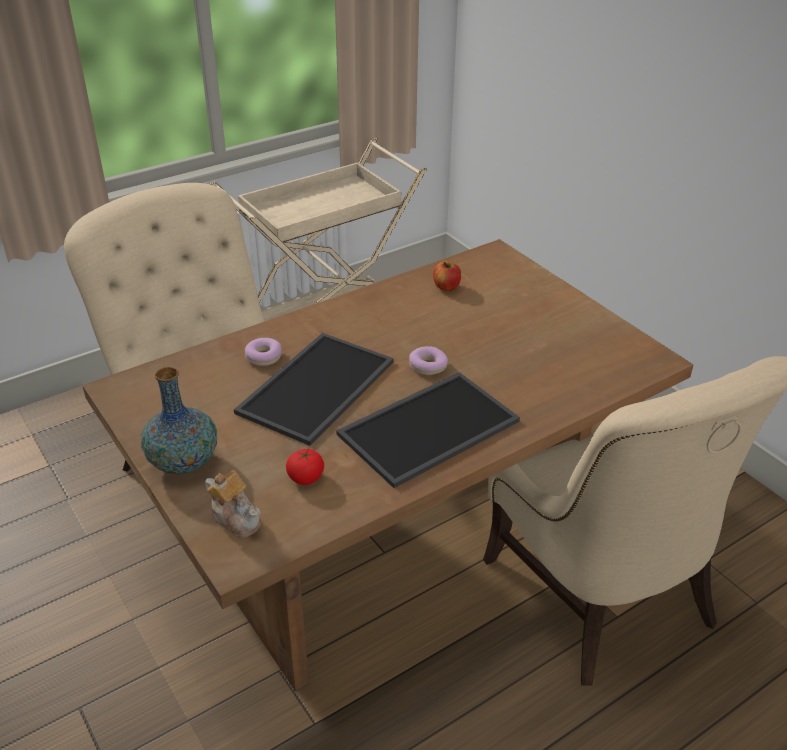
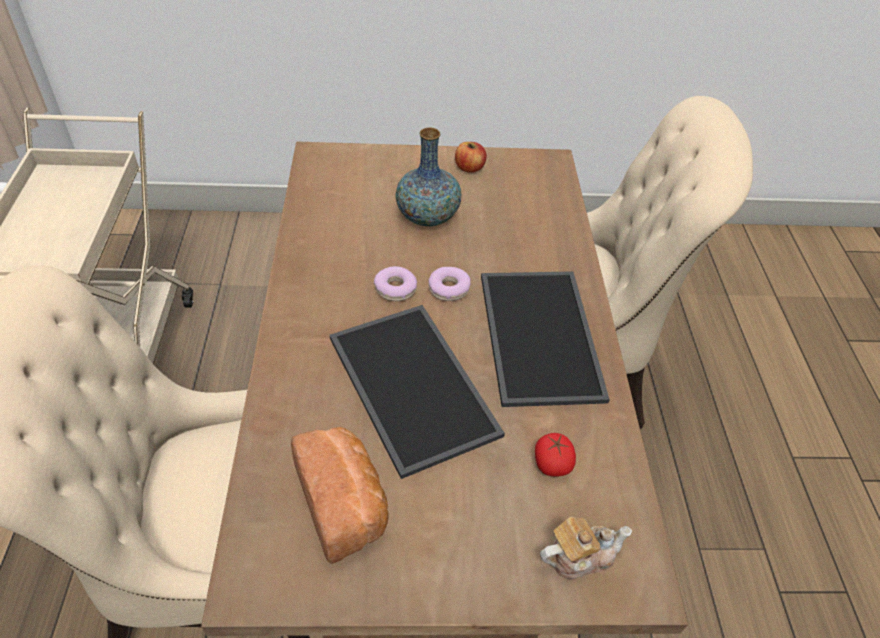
camera: 60 degrees left, 10 degrees up
vase [141,367,217,474] -> vase moved to [395,127,461,226]
donut [245,338,282,366] -> donut moved to [374,266,417,301]
apple [433,261,461,291] -> apple moved to [455,142,486,173]
none -> bread [291,427,388,564]

